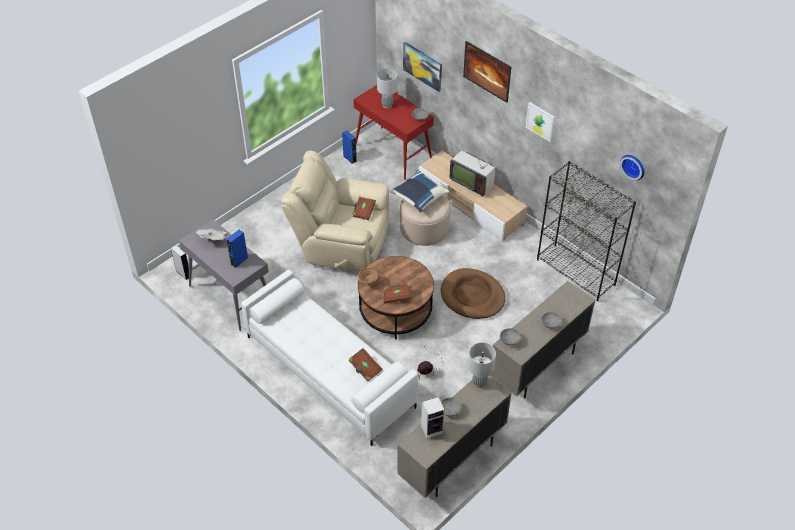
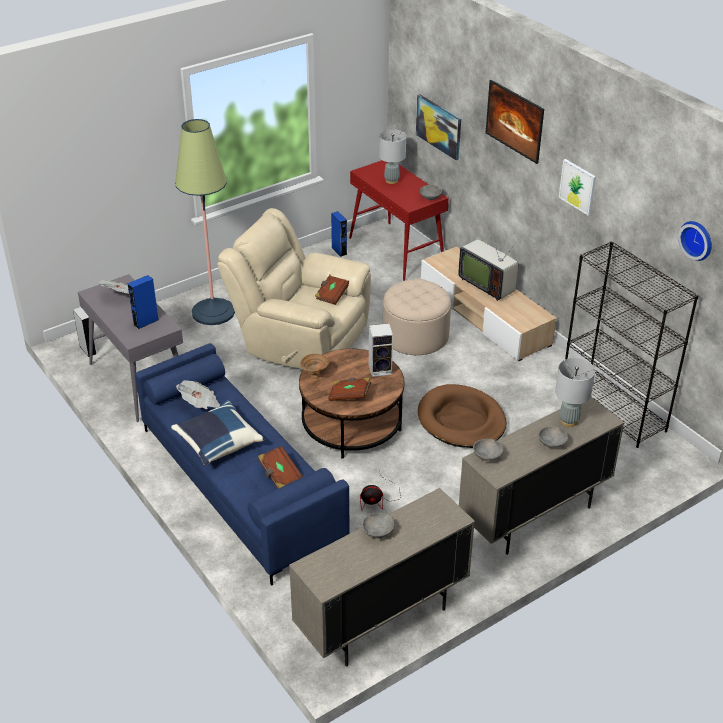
camera: 10 degrees right, 10 degrees down
white sofa [241,270,418,446] -> blue sofa [135,343,349,586]
blue pillow [389,169,450,212] -> blue pillow moved to [171,400,264,465]
speaker [421,397,445,439] -> speaker moved to [369,324,393,377]
grey table lamp [468,343,496,388] -> grey table lamp moved to [555,358,595,427]
none -> floor lamp [175,119,235,325]
none -> newspaper [176,380,220,409]

